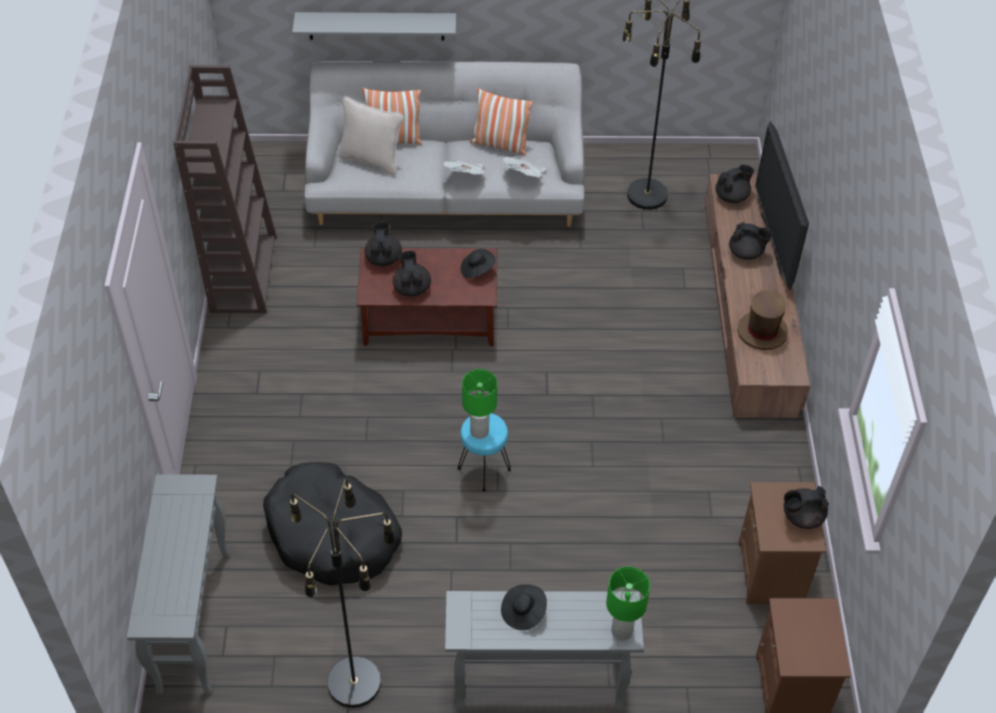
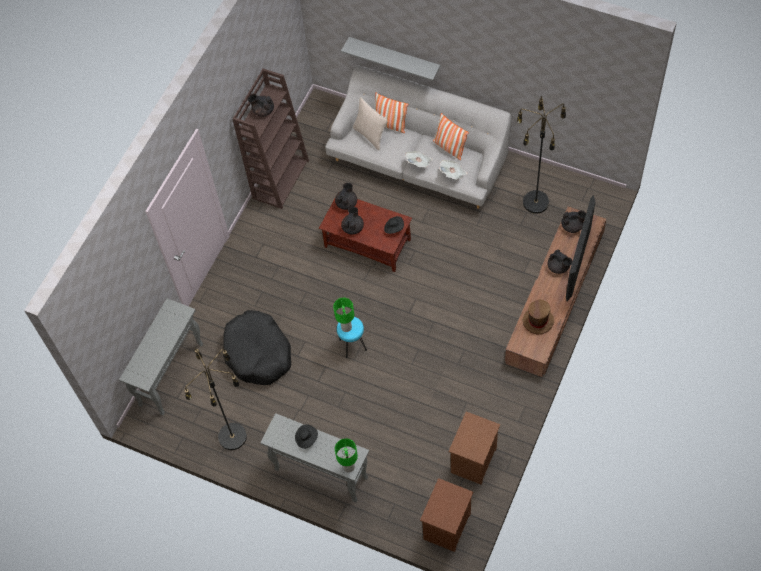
camera: 30 degrees right, 10 degrees up
black teapot [784,486,829,529] -> black teapot moved to [248,93,274,117]

